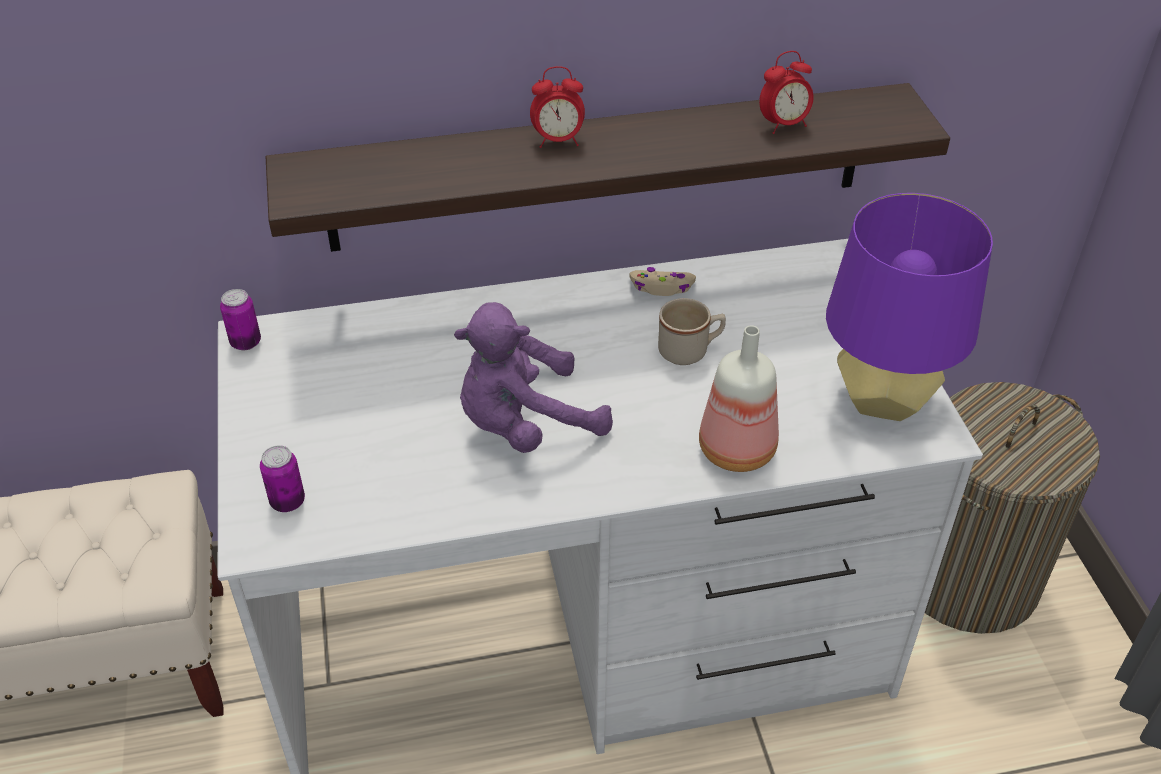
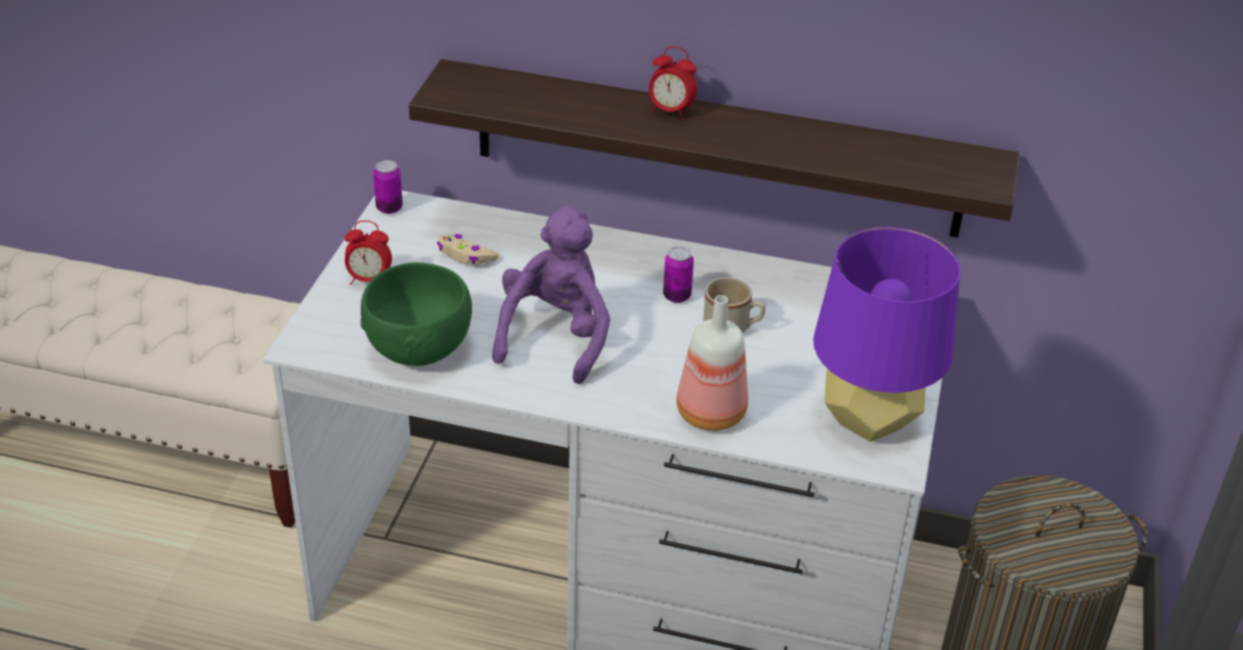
camera: 25 degrees right, 5 degrees down
can [260,445,305,512] -> can moved to [663,246,694,303]
purple plush toy [454,302,613,453] -> purple plush toy turned 105 degrees clockwise [492,207,610,384]
beige game controller [629,267,696,296] -> beige game controller moved to [437,234,499,265]
alarm clock [759,51,814,134] -> alarm clock moved to [345,220,392,285]
none -> green bowl [360,262,472,366]

